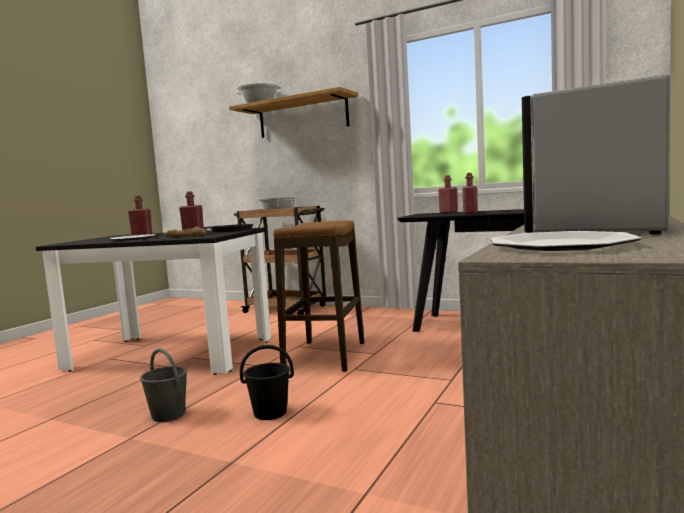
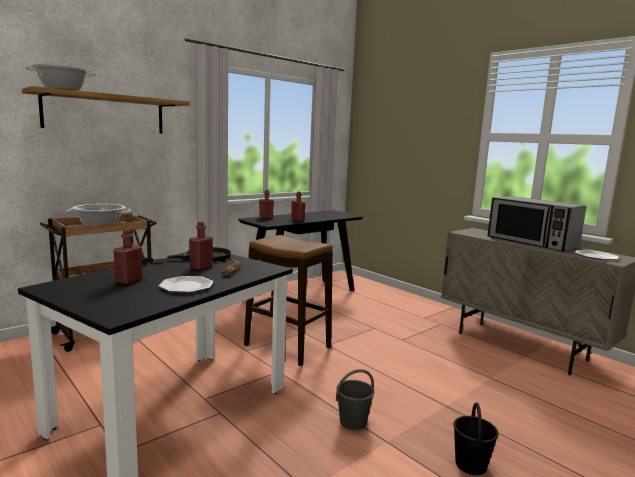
camera: 70 degrees left, 5 degrees up
black bucket [240,345,294,420] -> black bucket moved to [453,402,499,475]

